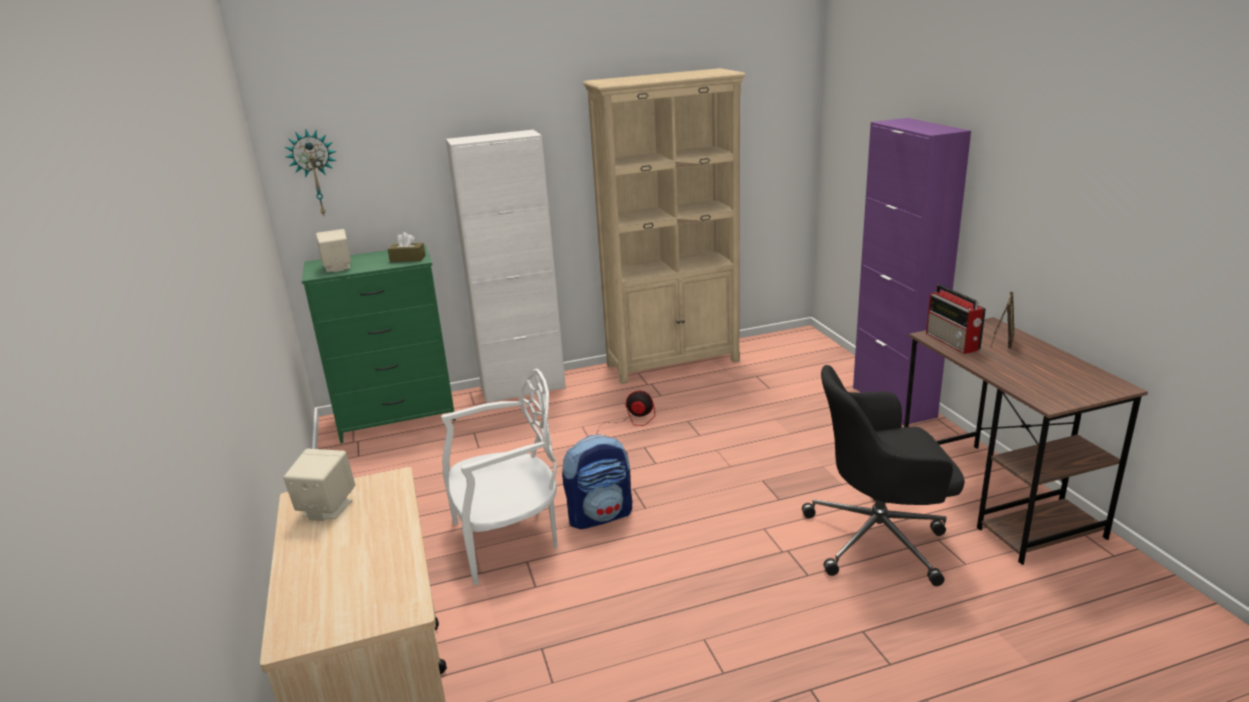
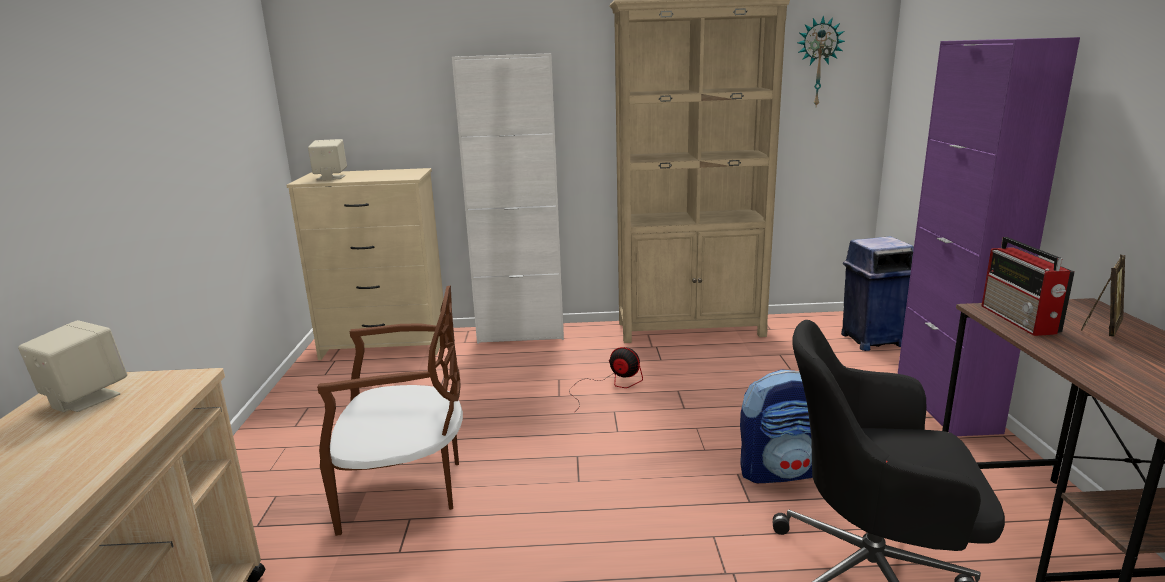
camera: 15 degrees right, 5 degrees down
wall clock [285,130,337,216] -> wall clock moved to [797,15,845,106]
green dresser [302,245,456,443] -> beige dresser [286,168,444,360]
brown tissue box [388,232,426,262] -> none
white chair [441,368,558,586] -> brown chair [317,285,463,536]
backpack [562,435,632,529] -> backpack moved to [740,370,813,483]
none -> blue trash can [841,236,914,351]

